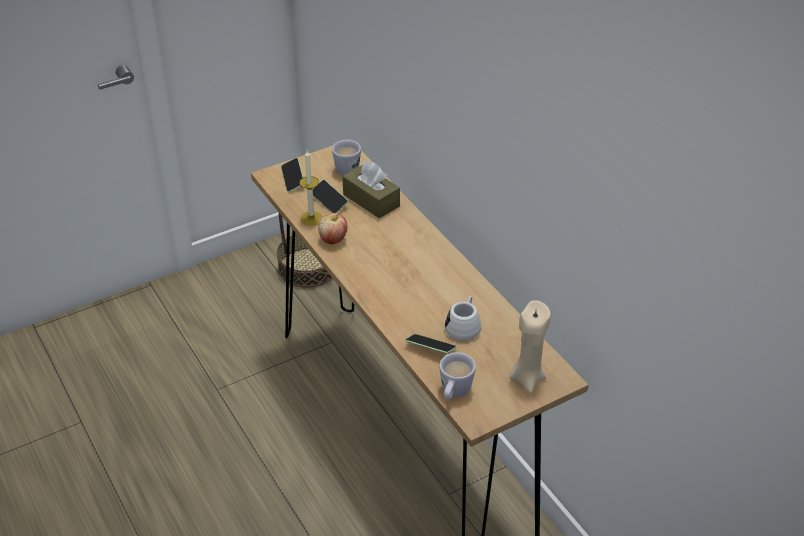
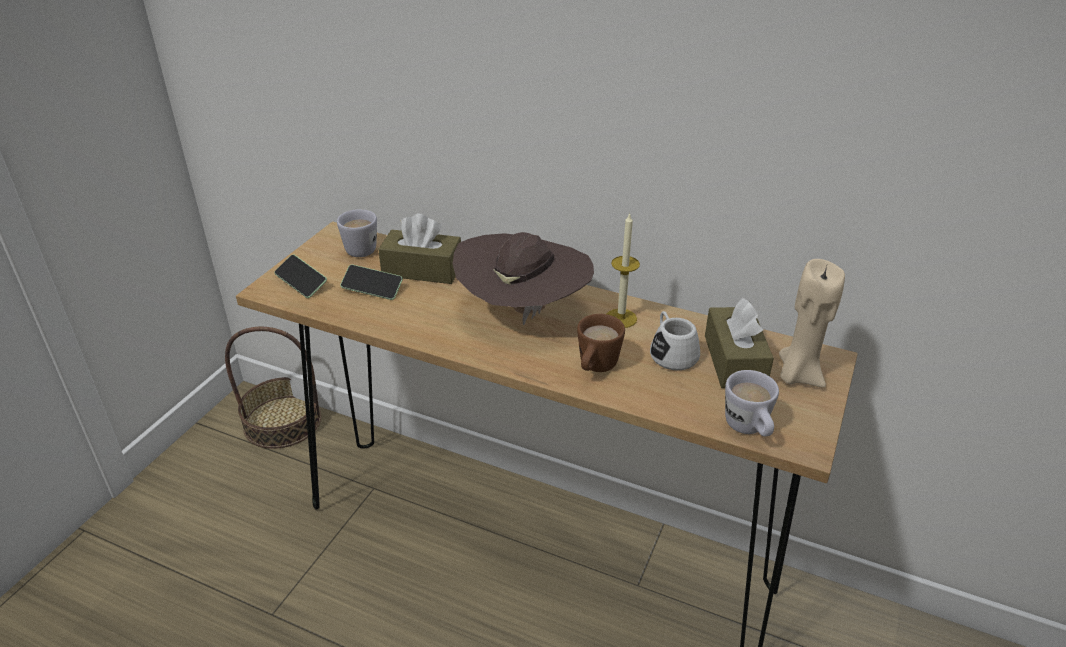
camera: 35 degrees left, 5 degrees down
candle [300,151,323,226] -> candle moved to [607,213,640,328]
apple [318,213,348,244] -> none
phone [405,334,457,353] -> none
none -> brown hat [453,232,594,325]
none -> brown mug [577,314,625,372]
none -> brown tissue box [705,298,774,388]

